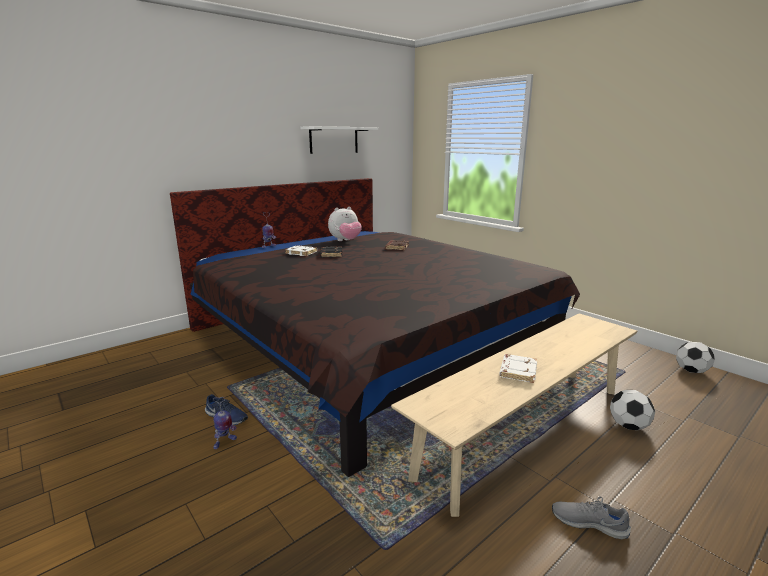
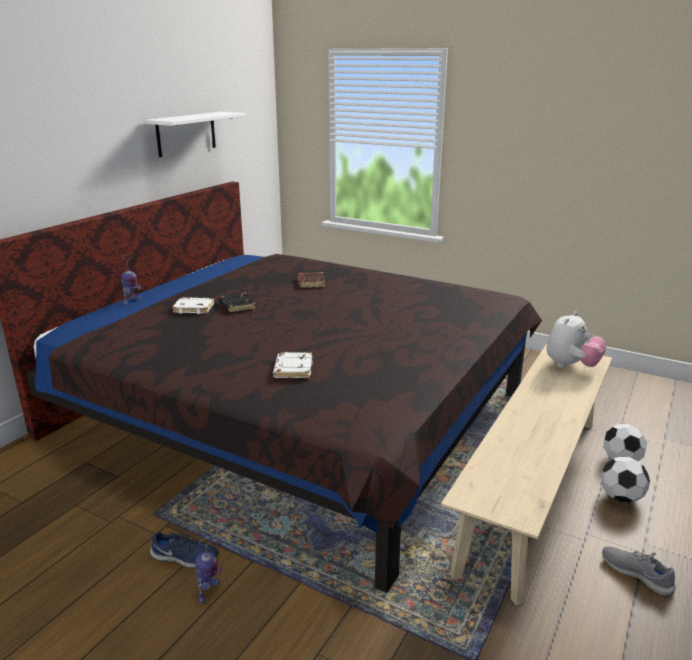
camera: 20 degrees left, 5 degrees up
plush toy [328,207,362,241] -> plush toy moved to [547,311,606,368]
white book [499,354,537,383] -> white book moved to [273,352,313,378]
grey shoe [552,497,631,539] -> grey shoe turned 45 degrees clockwise [602,546,676,596]
football [676,342,715,373] -> football moved to [601,457,650,503]

